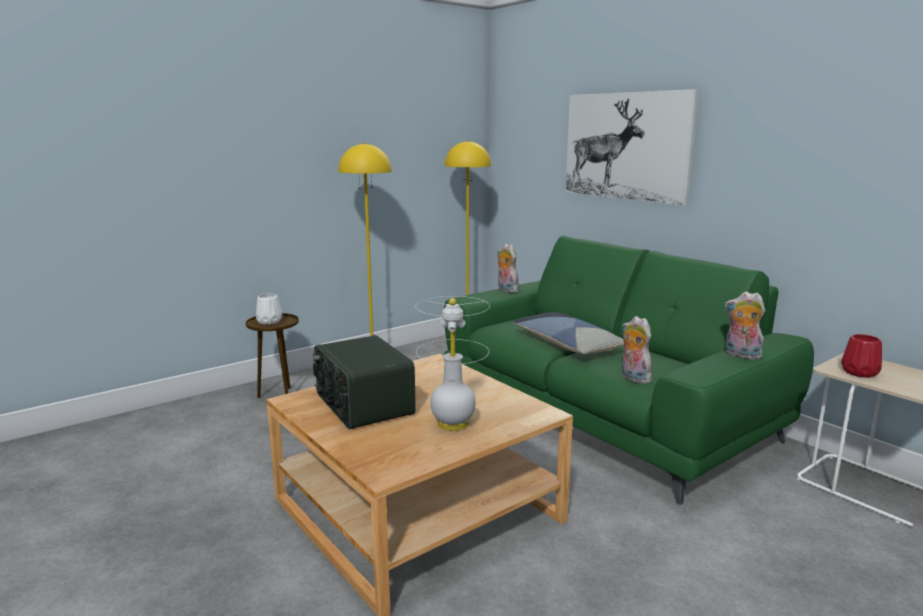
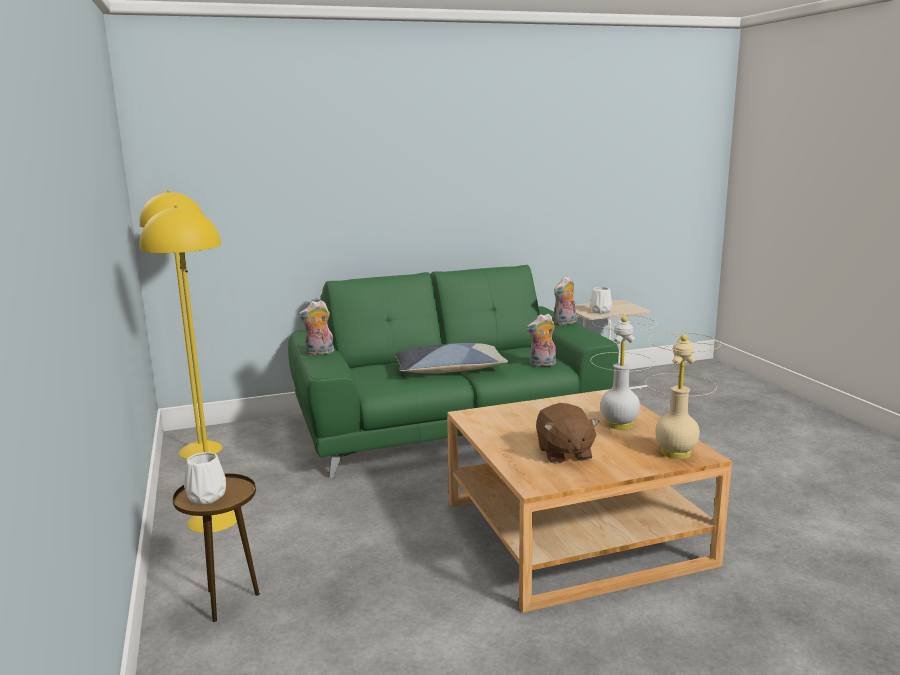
camera: 70 degrees left, 0 degrees up
radio [312,335,416,430] -> brown plush toy [536,403,599,464]
picture [565,89,699,205] -> none
red vase [841,334,882,378] -> white vase [590,287,612,314]
none -> beige table lamp [645,332,721,459]

